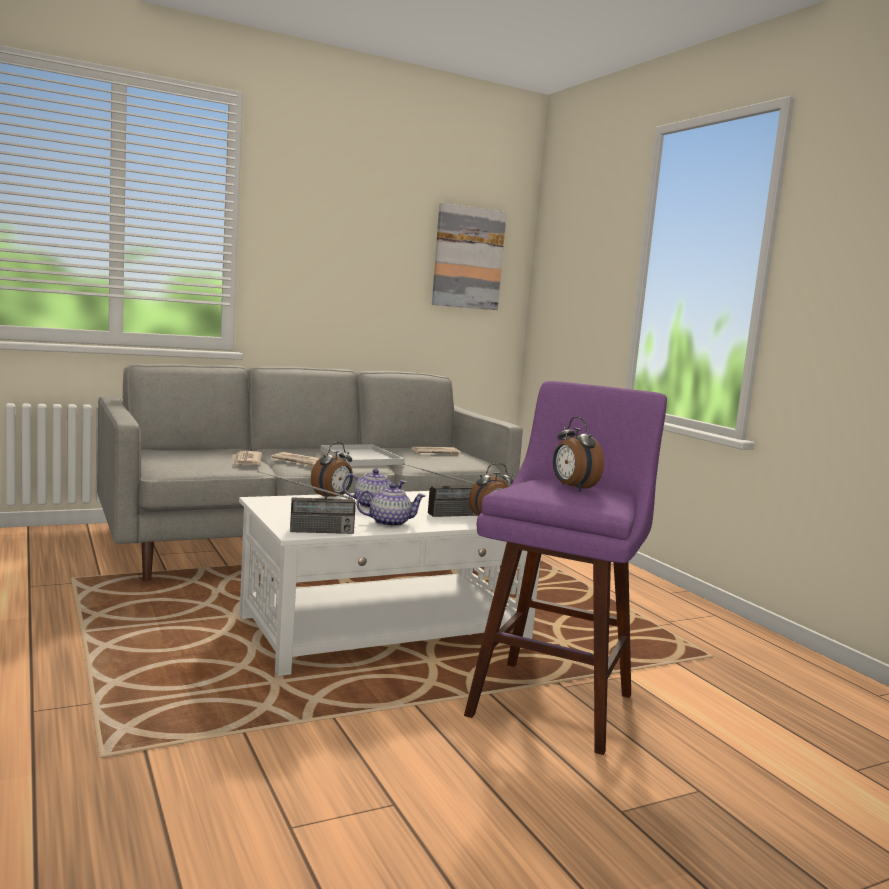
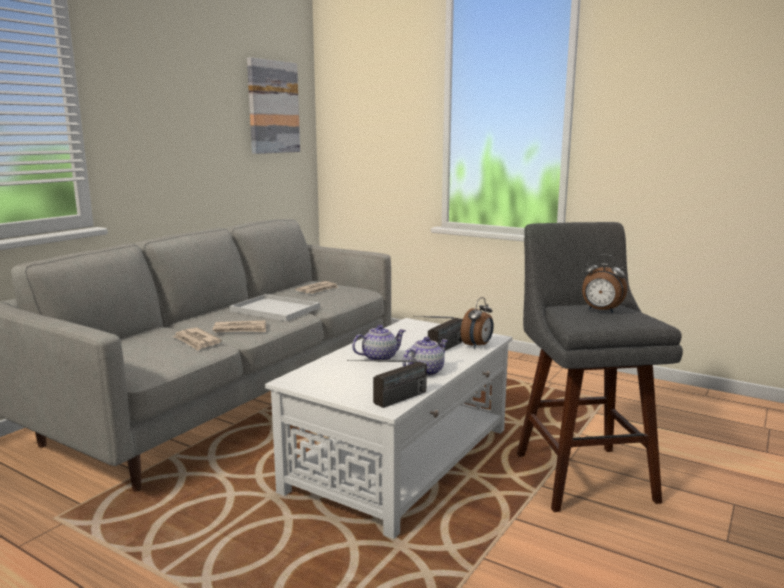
camera: 30 degrees left, 5 degrees up
alarm clock [311,442,353,499] -> none
purple stool [464,381,667,755] -> grey stool [517,222,683,512]

